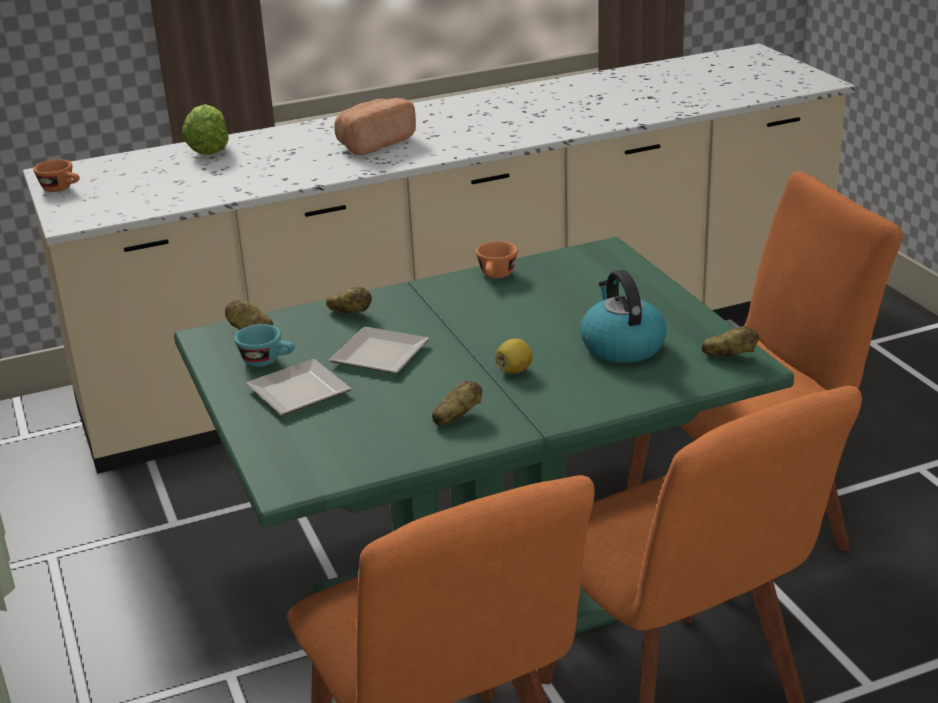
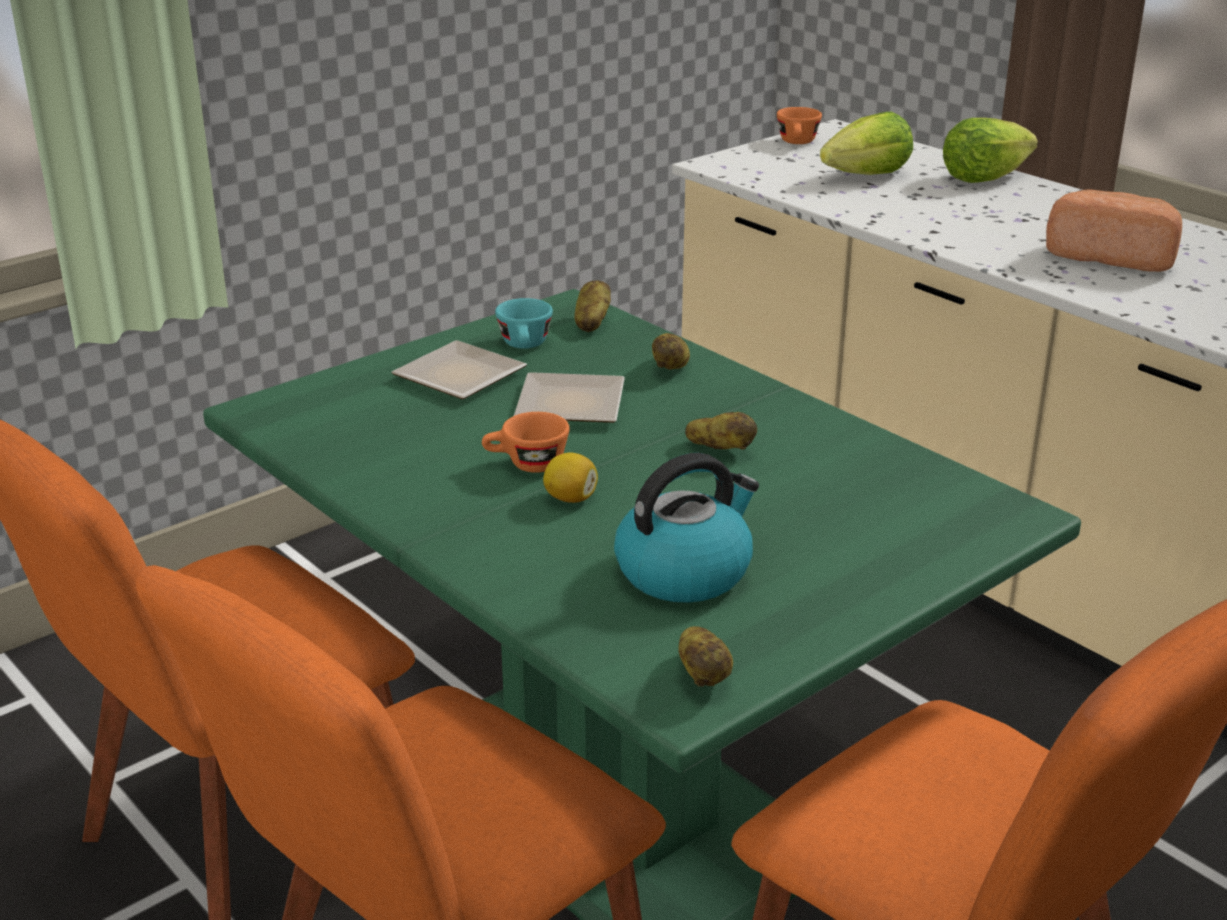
camera: 70 degrees right, 0 degrees up
potato [432,381,482,425] -> potato moved to [685,412,757,450]
orange cup [476,241,518,278] -> orange cup moved to [482,412,570,473]
none -> lettuce [820,112,913,175]

